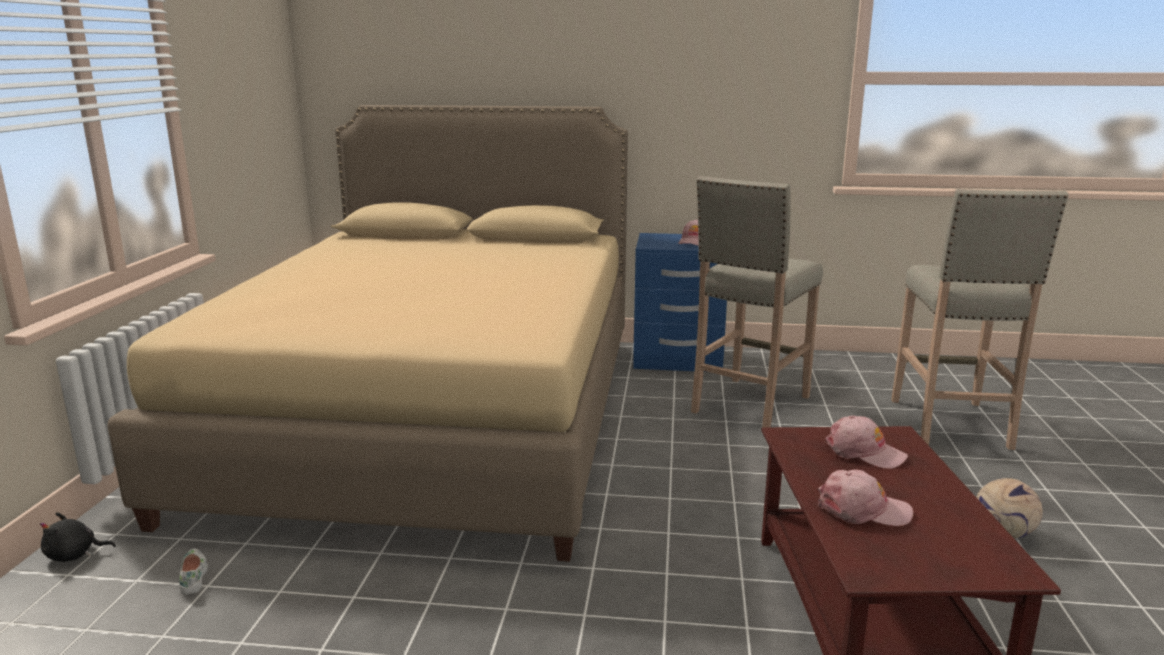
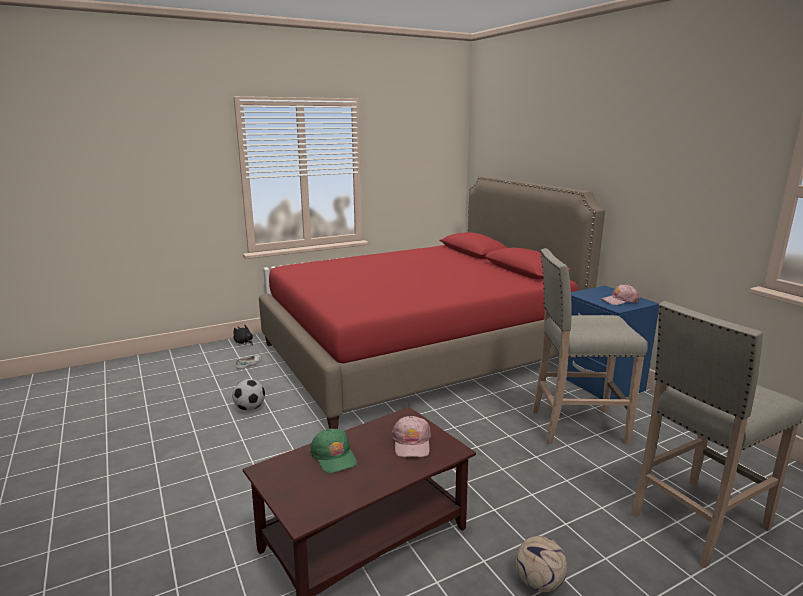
camera: 55 degrees right, 0 degrees up
beige bed [107,105,628,562] -> red bed [259,176,605,429]
pink cap [818,469,913,526] -> green cap [310,429,357,473]
none -> football [232,379,265,411]

